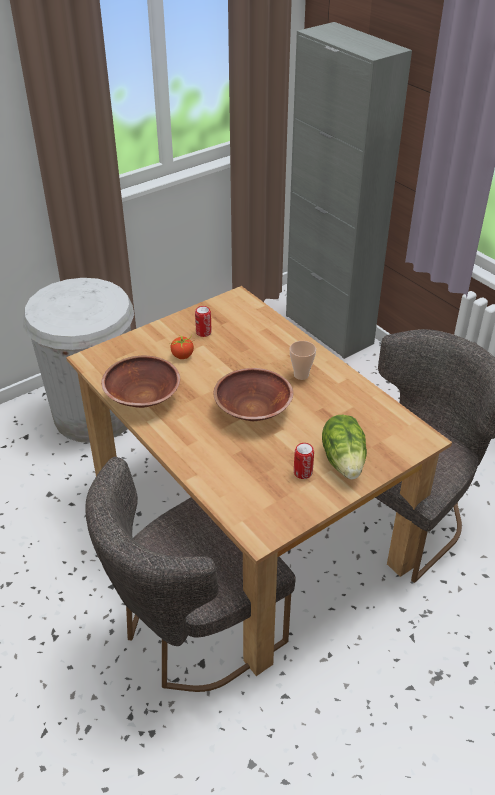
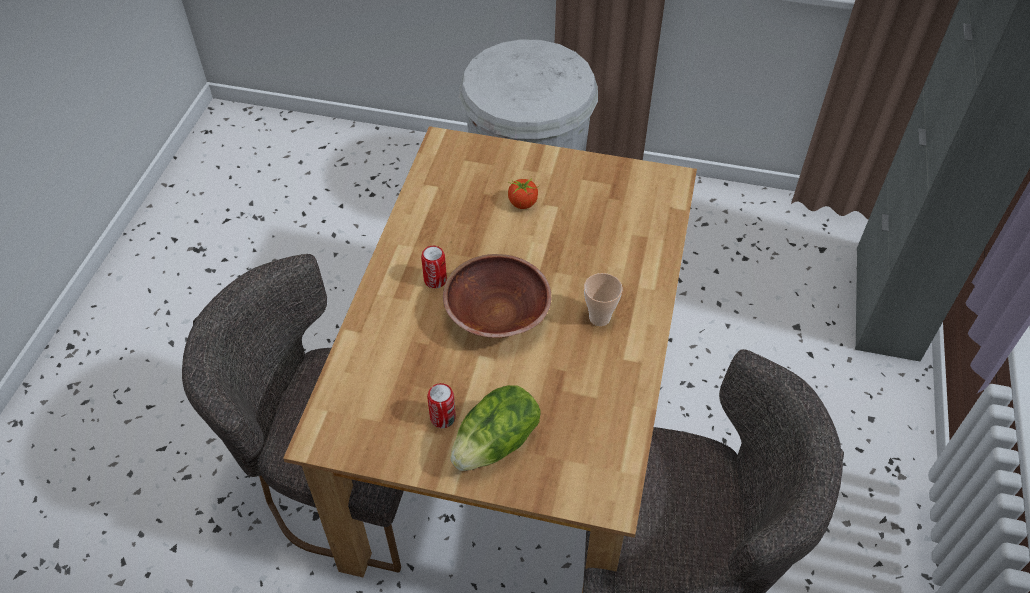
camera: 50 degrees right, 10 degrees up
brown bowl [101,356,180,408] -> none
can [195,306,212,337] -> can moved to [421,246,447,288]

